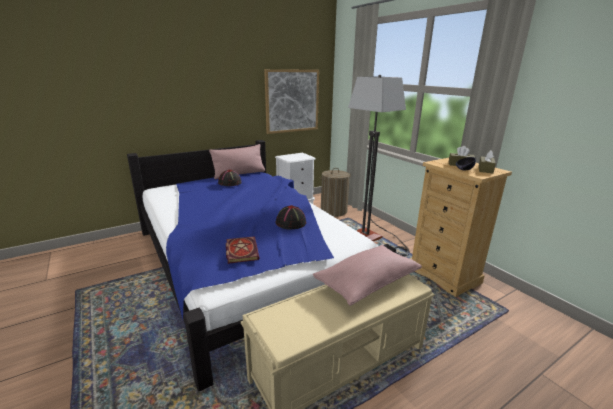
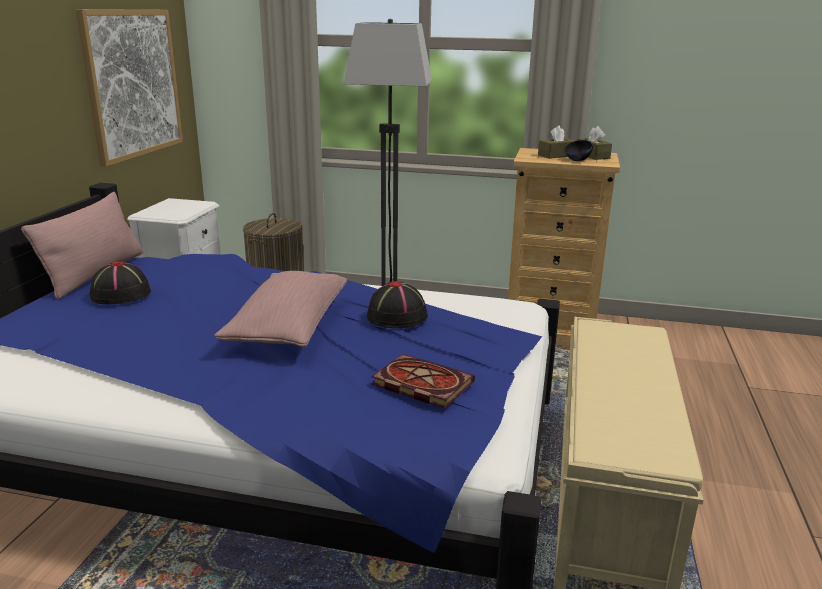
camera: 45 degrees left, 0 degrees up
pink pillow [313,245,422,306] -> pink pillow moved to [214,271,347,347]

